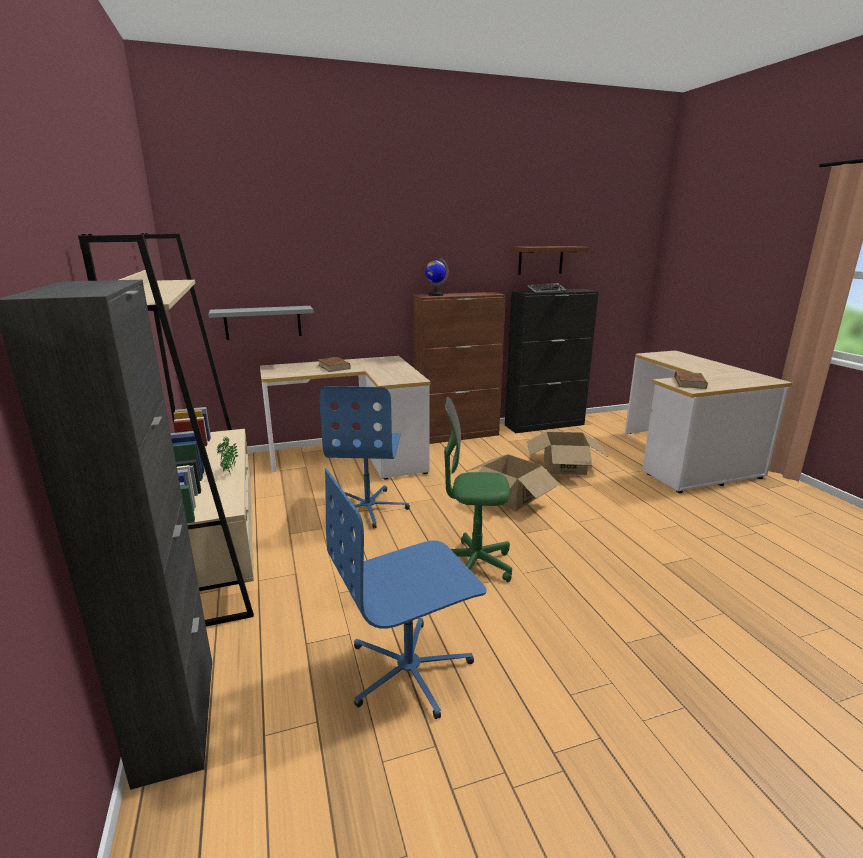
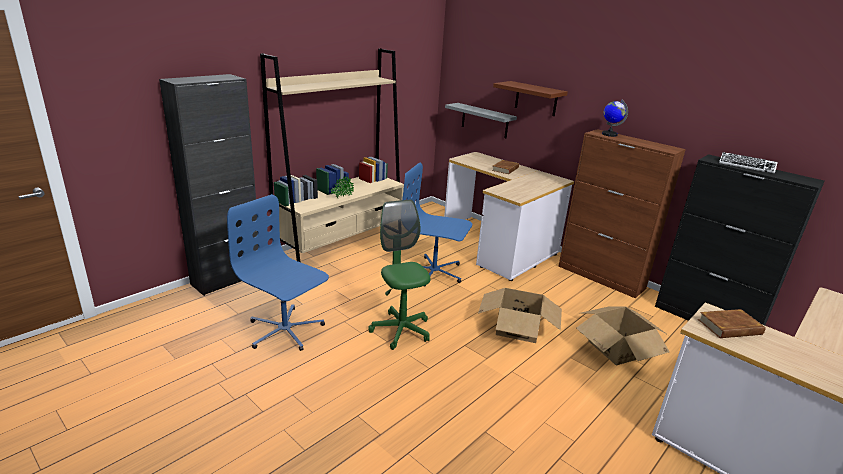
camera: 60 degrees right, 5 degrees up
blue office chair [320,386,410,529] -> blue office chair turned 45 degrees clockwise [402,162,472,287]
brown shelf [510,246,590,275] -> brown shelf moved to [493,81,568,116]

